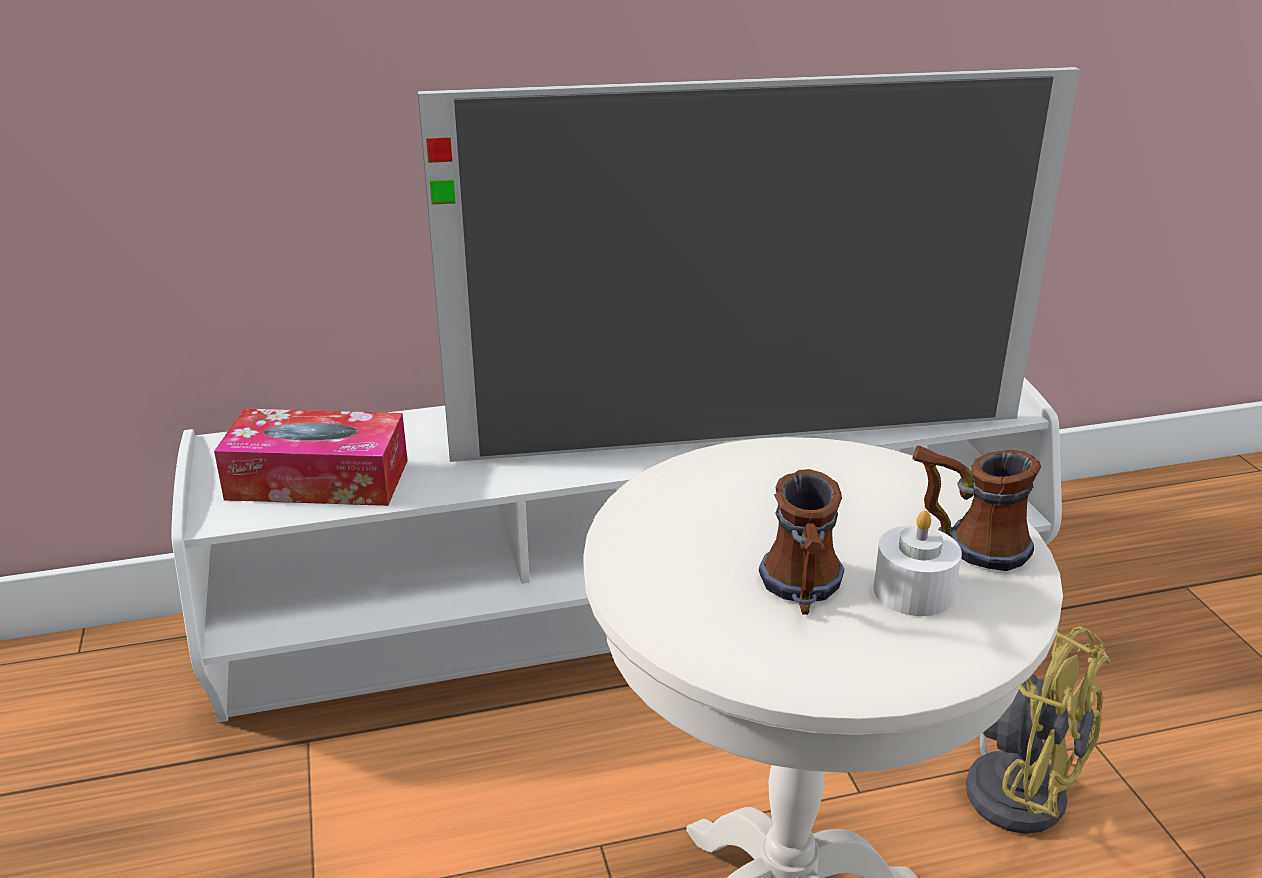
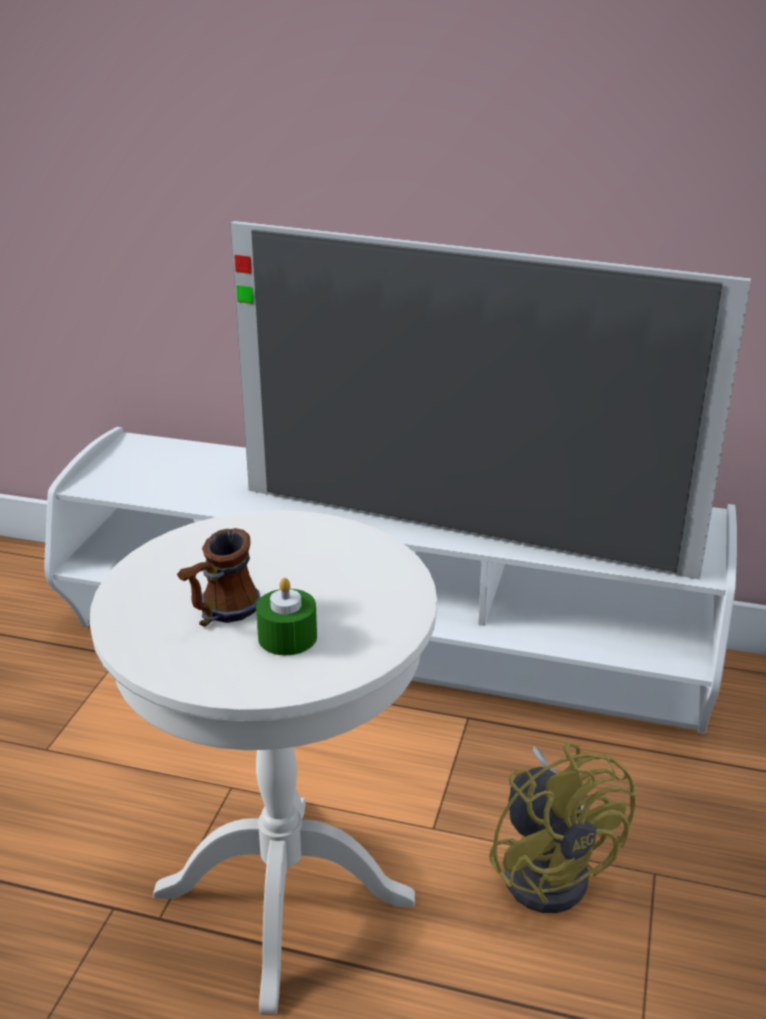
camera: 30 degrees right, 0 degrees up
tissue box [214,408,408,506] -> none
white candle [873,511,962,616] -> green candle [256,578,317,655]
mug [912,446,1041,571] -> none

